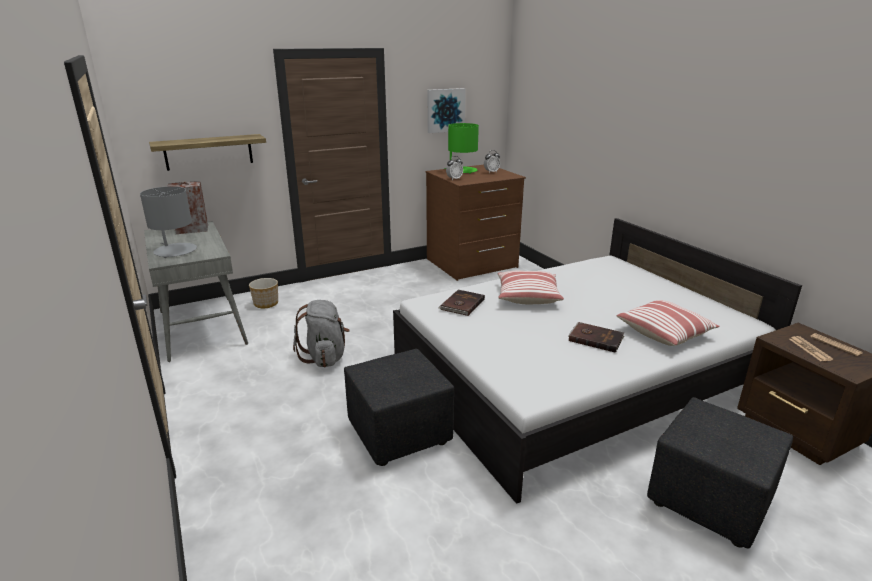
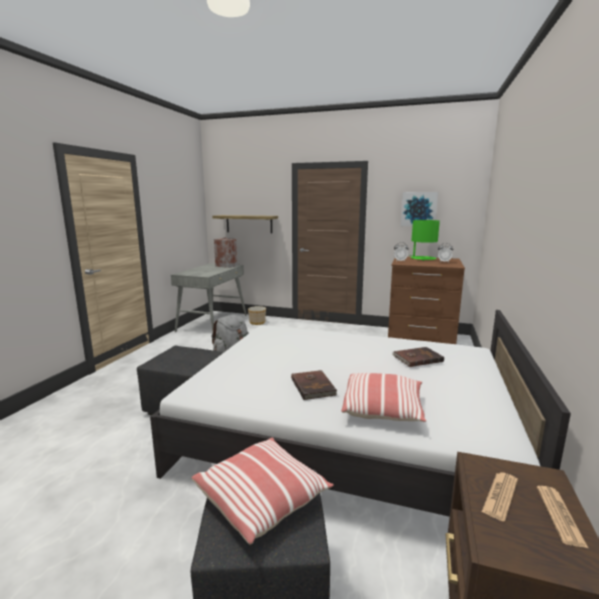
camera: 45 degrees right, 10 degrees down
grey table lamp [140,186,197,258] -> none
brown book [439,290,485,316] -> brown book moved to [392,347,444,367]
pillow [498,271,564,304] -> pillow moved to [192,438,334,545]

